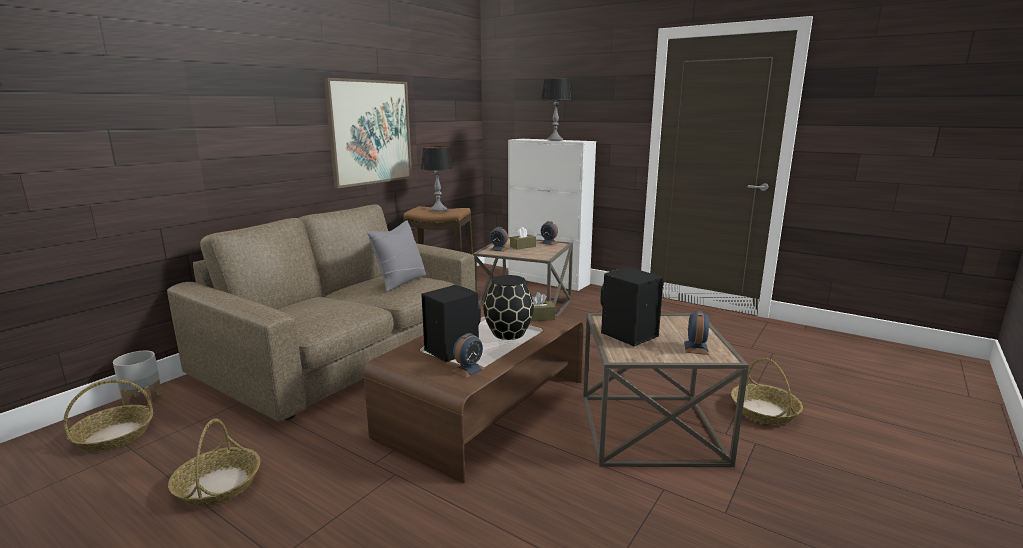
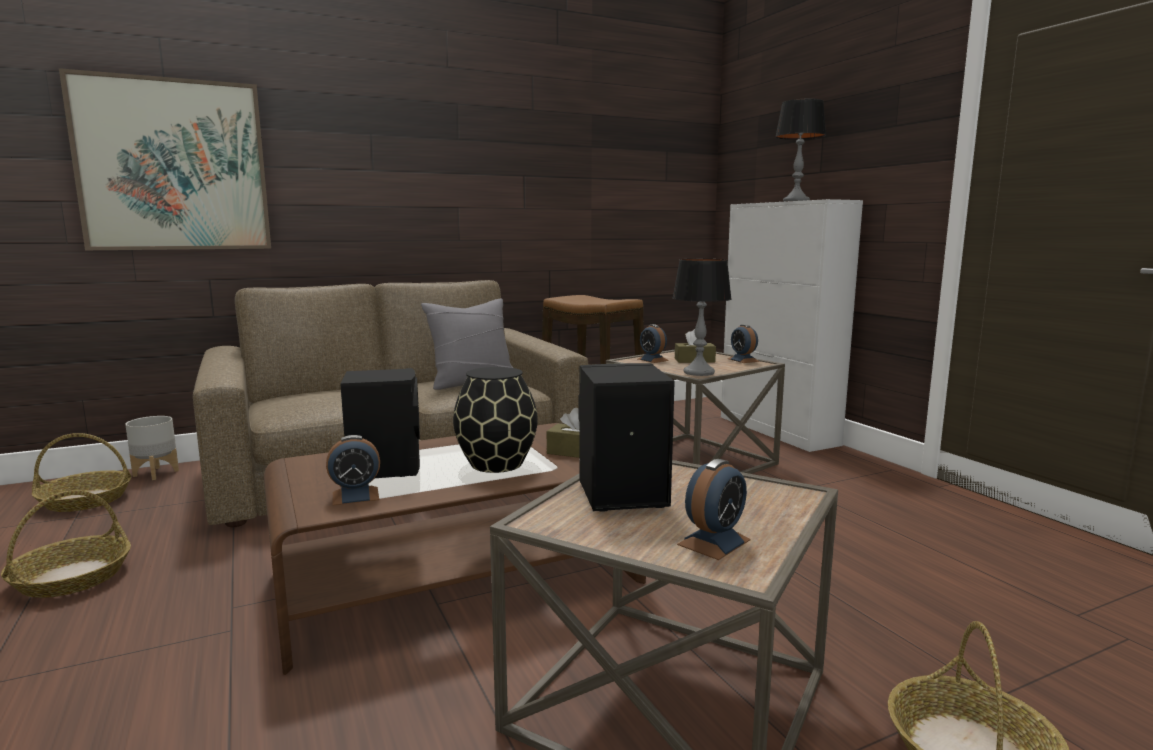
camera: 30 degrees right, 5 degrees down
picture [324,78,412,188] -> picture moved to [59,68,271,250]
table lamp [421,146,453,211] -> table lamp moved to [672,259,732,376]

